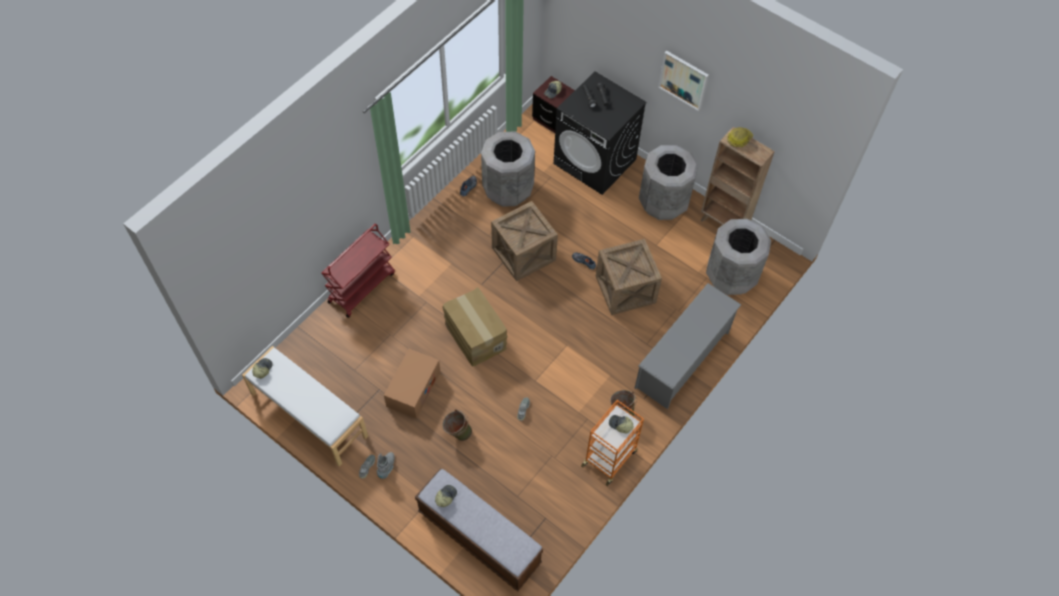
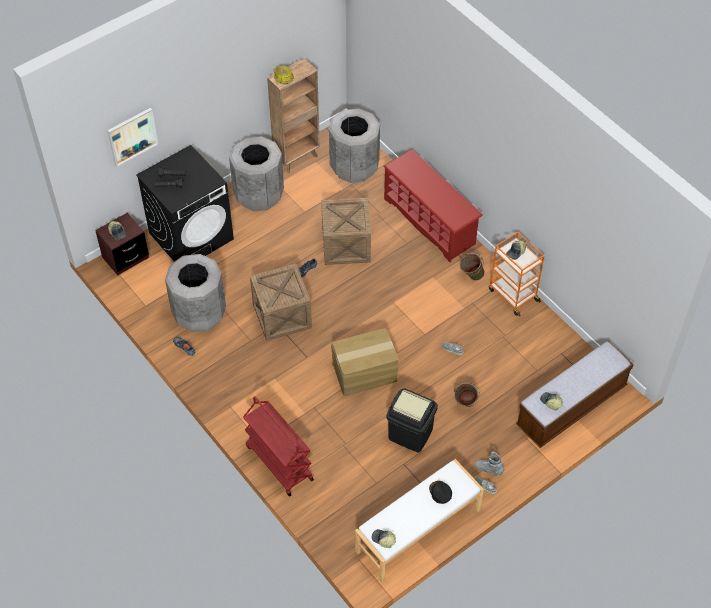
camera: 75 degrees left, 5 degrees down
cardboard box [384,349,441,419] -> black trash can [386,388,438,453]
grey shoe rack [635,283,741,409] -> red shoe rack [384,149,483,262]
picture [658,50,709,111] -> picture moved to [107,108,158,166]
none -> black cap [429,481,452,504]

